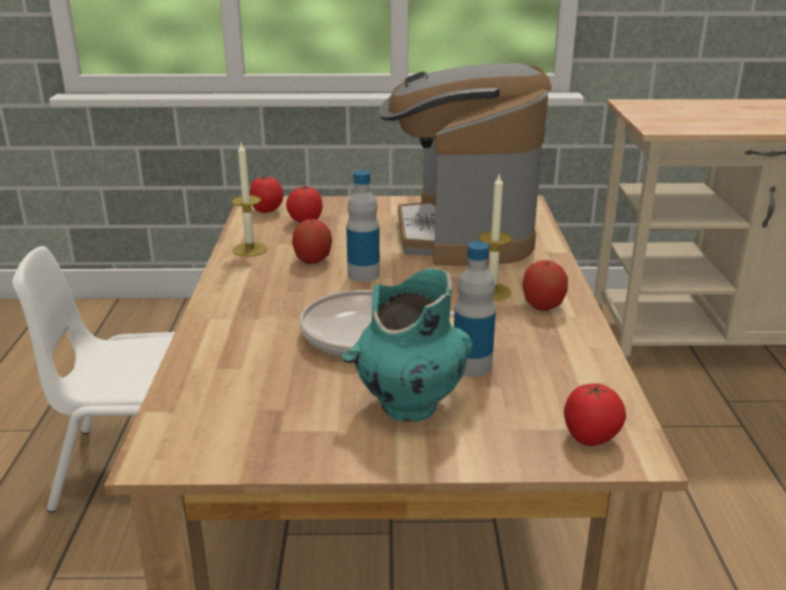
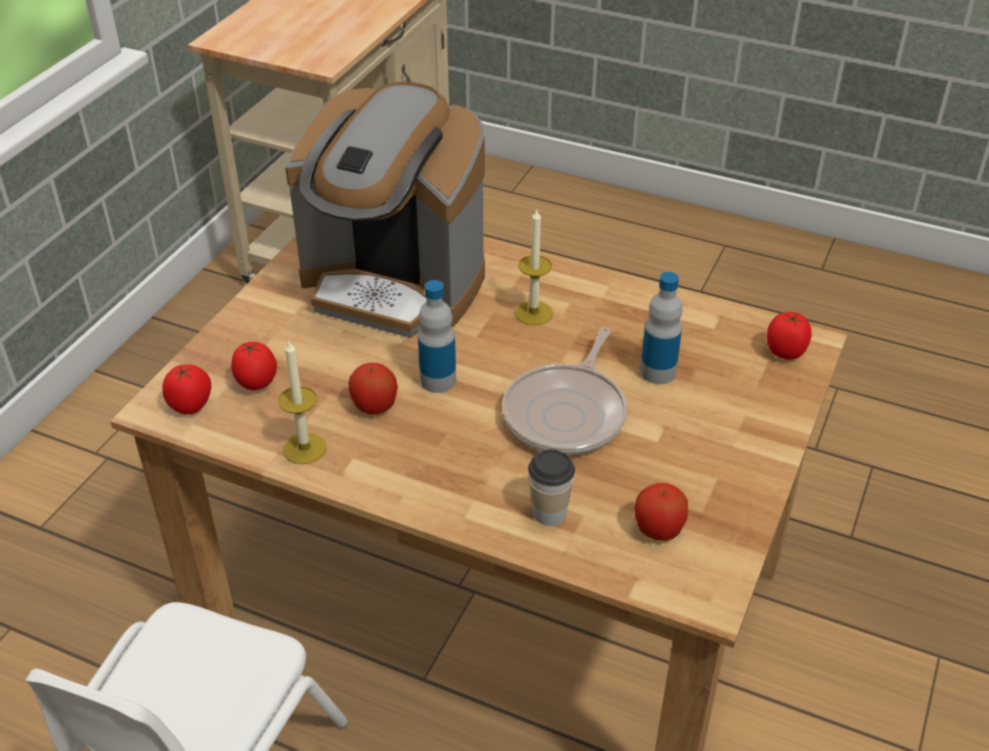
camera: 65 degrees left, 15 degrees up
turquoise vase [342,268,473,422] -> none
apple [522,260,568,311] -> apple moved to [634,483,688,541]
none -> cup [528,449,575,526]

